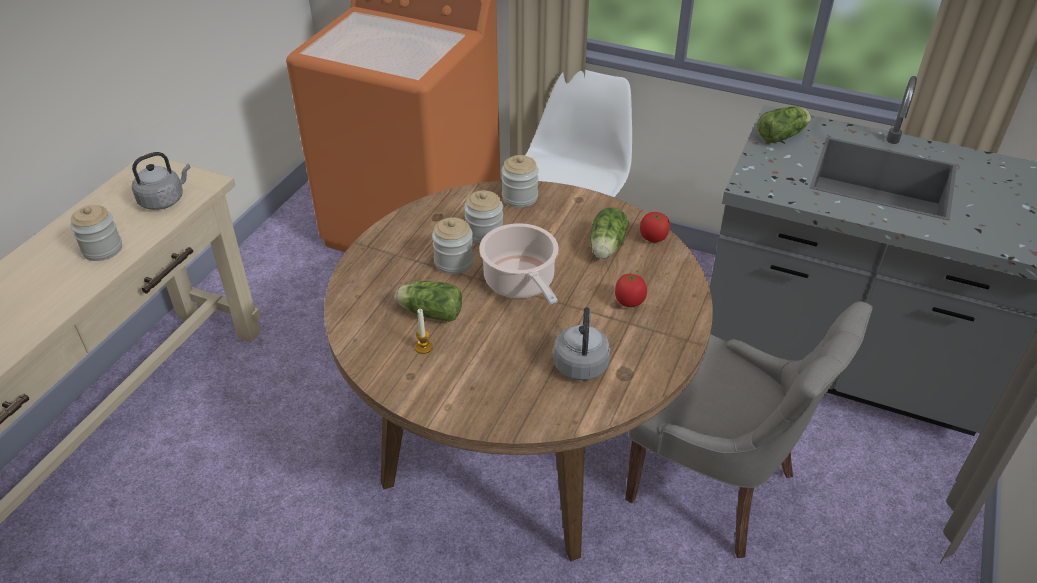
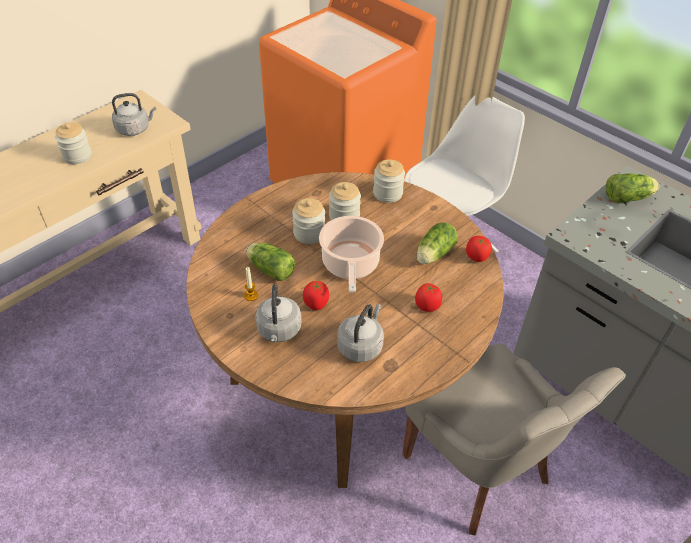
camera: 20 degrees right, 5 degrees up
none -> grey kettle [255,284,302,342]
none -> tomato [303,281,329,310]

